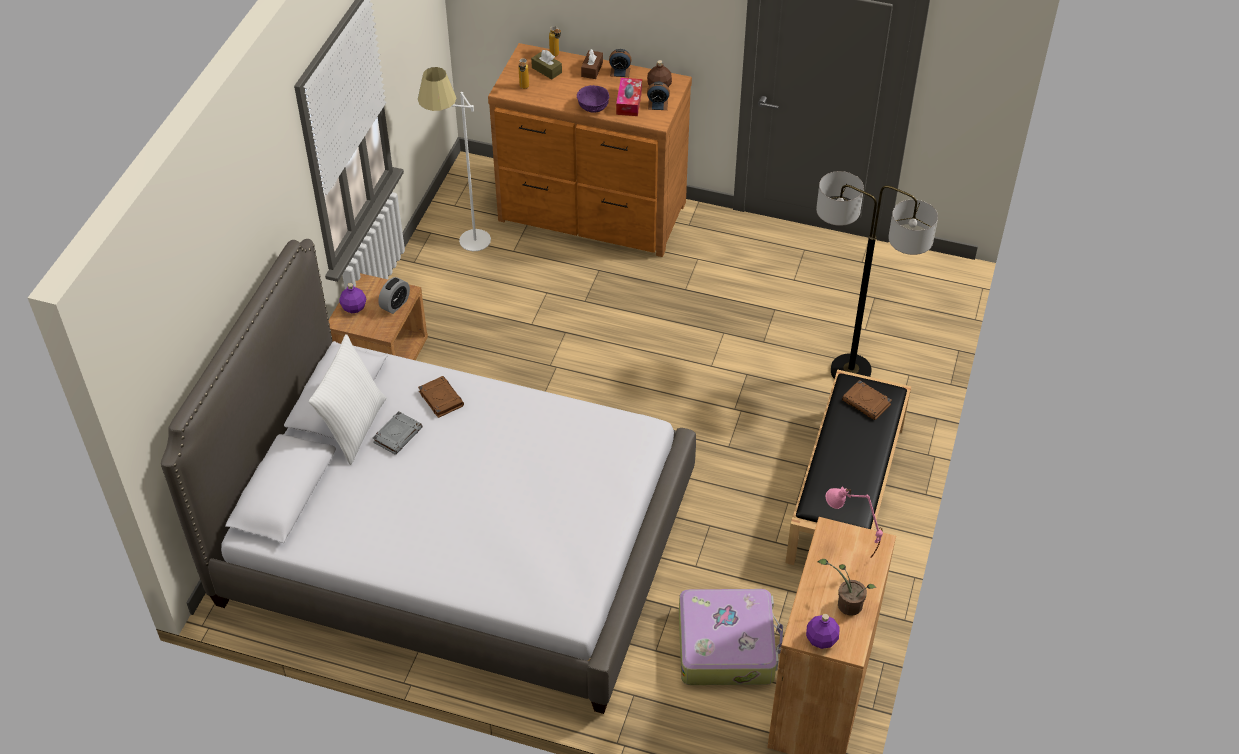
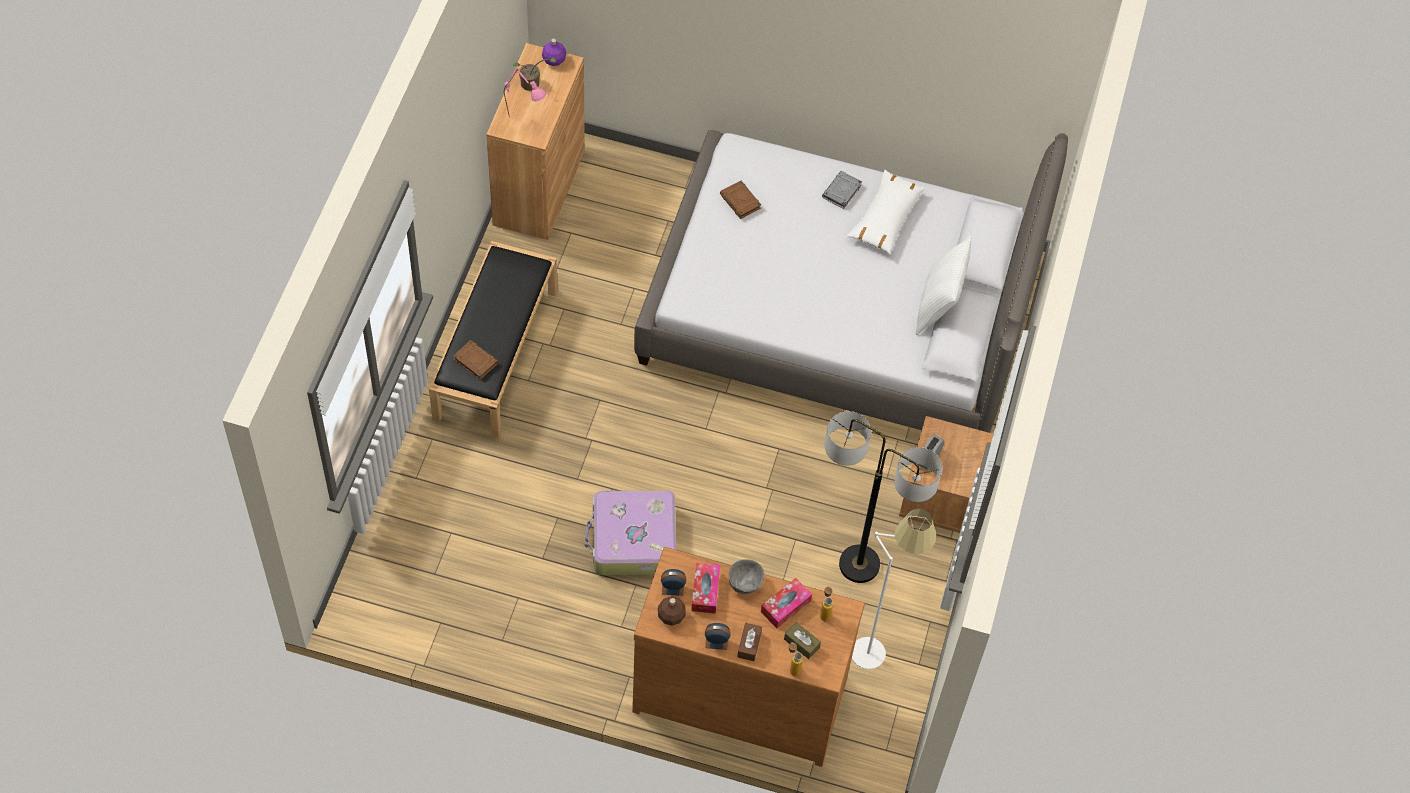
camera: 175 degrees right, 10 degrees up
purple bottle [340,283,366,313] -> none
grey book [373,411,422,455] -> grey book moved to [822,171,862,209]
brown book [418,376,464,418] -> brown book moved to [720,181,761,219]
purple bowl [577,85,609,112] -> grey bowl [728,559,765,594]
suitcase [679,589,783,685] -> suitcase moved to [585,490,676,575]
floor lamp [816,171,938,379] -> floor lamp moved to [825,411,942,583]
none -> tissue box [761,578,812,628]
none -> white pillow [847,170,926,254]

